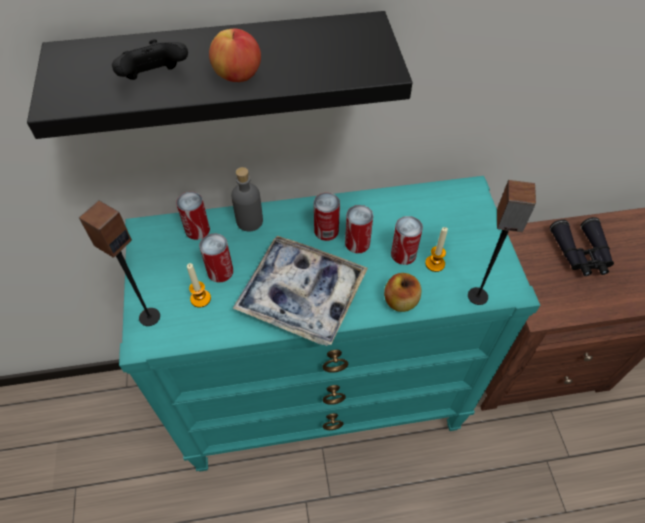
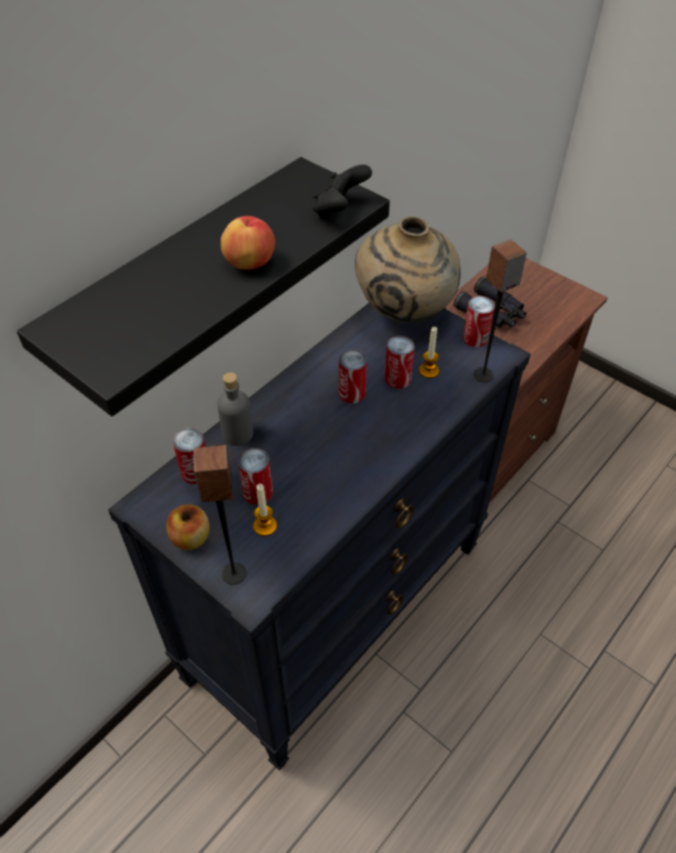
camera: 40 degrees left, 5 degrees down
black game controller [112,39,188,80] -> black game controller moved to [313,164,372,219]
turquoise dresser [119,176,540,472] -> black dresser [108,303,531,770]
tray [232,236,368,346] -> none
can [314,193,340,241] -> can moved to [463,296,495,347]
apple [384,273,422,312] -> apple moved to [167,504,210,550]
none -> beige vase [355,216,461,323]

